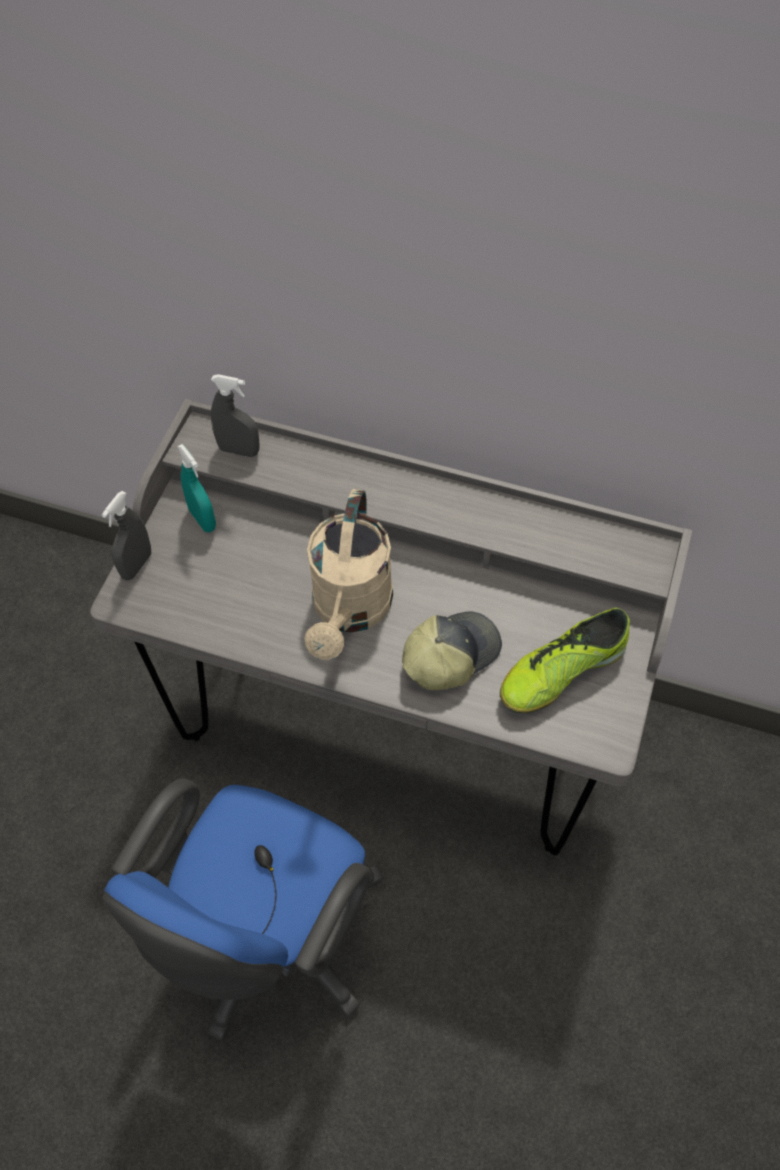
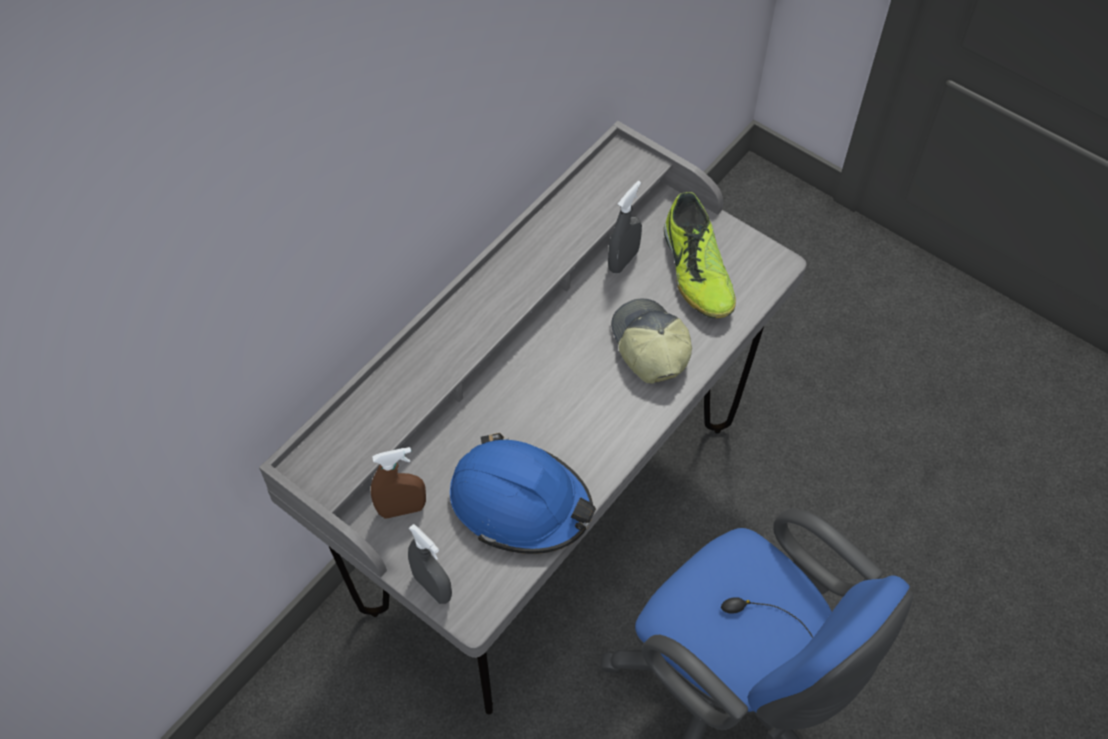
camera: 70 degrees left, 0 degrees up
turquoise spray bottle [177,444,216,532] -> brown spray bottle [371,447,426,518]
grey spray bottle [211,374,260,457] -> grey spray bottle moved to [608,181,642,274]
beige watering can [304,489,393,660] -> none
none -> blue hard hat [450,433,596,554]

